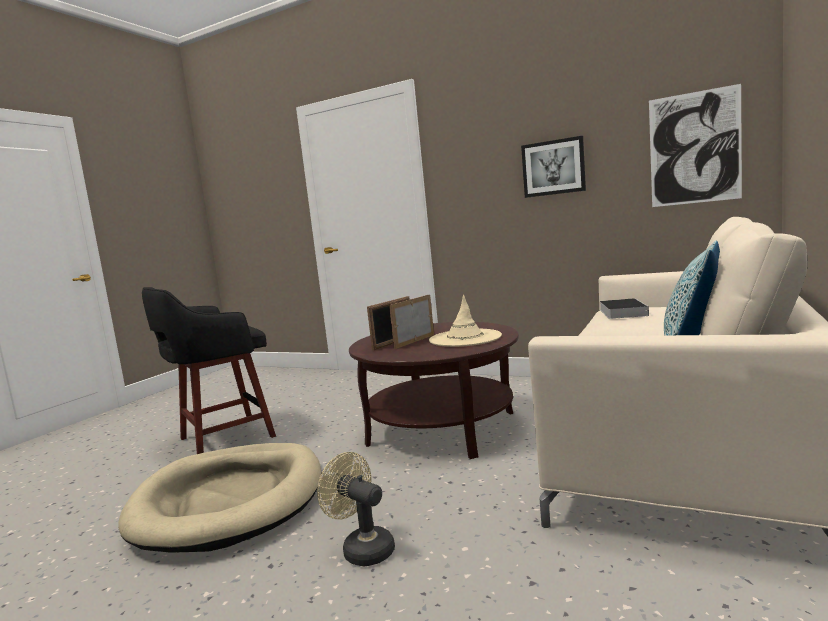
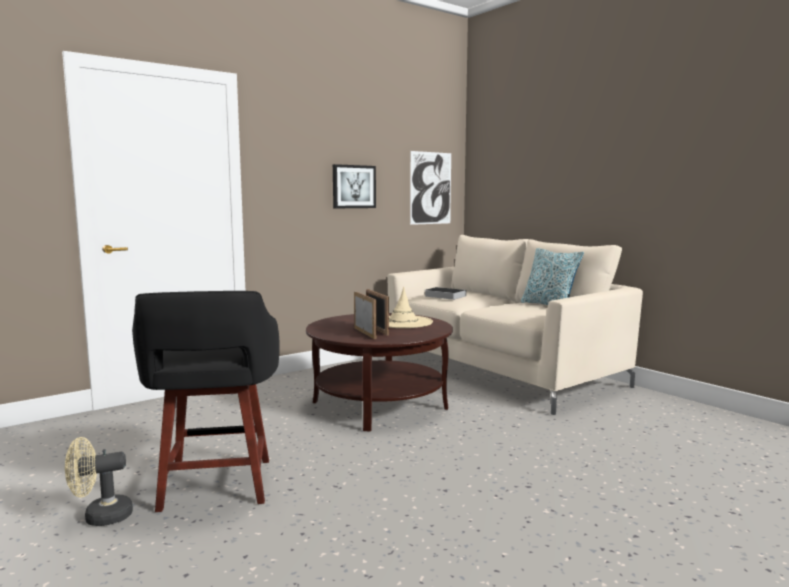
camera: 65 degrees left, 0 degrees up
beige dog bed [118,443,321,552] -> none
beige fan [317,452,395,566] -> beige fan moved to [65,437,133,526]

